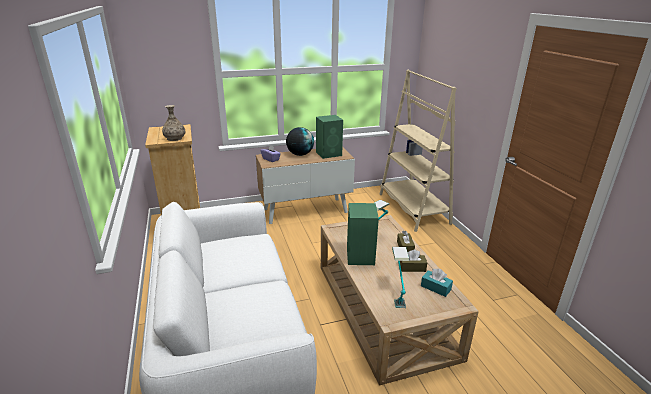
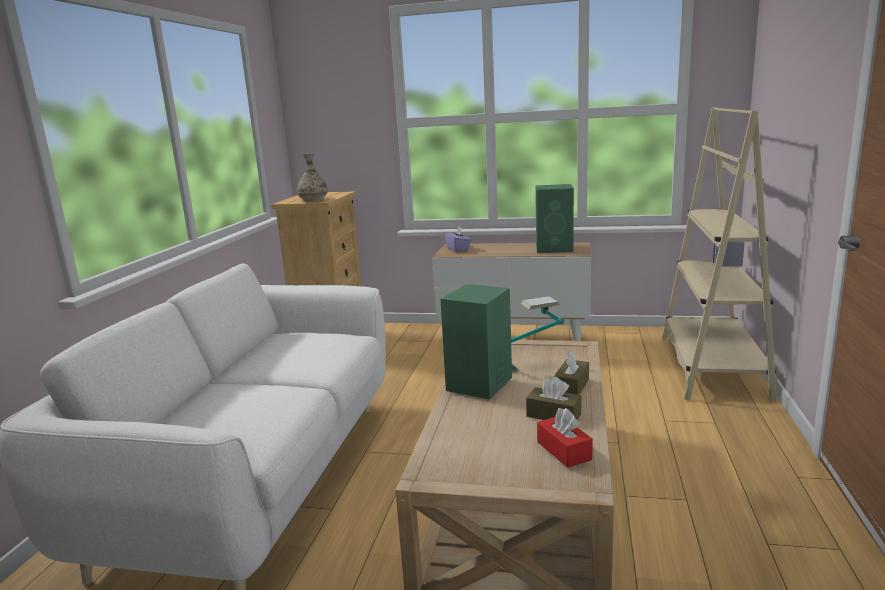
camera: 30 degrees right, 10 degrees down
globe [286,127,314,156] -> none
table lamp [392,247,409,308] -> none
turquoise tissue box [421,269,453,297] -> red tissue box [537,408,593,468]

